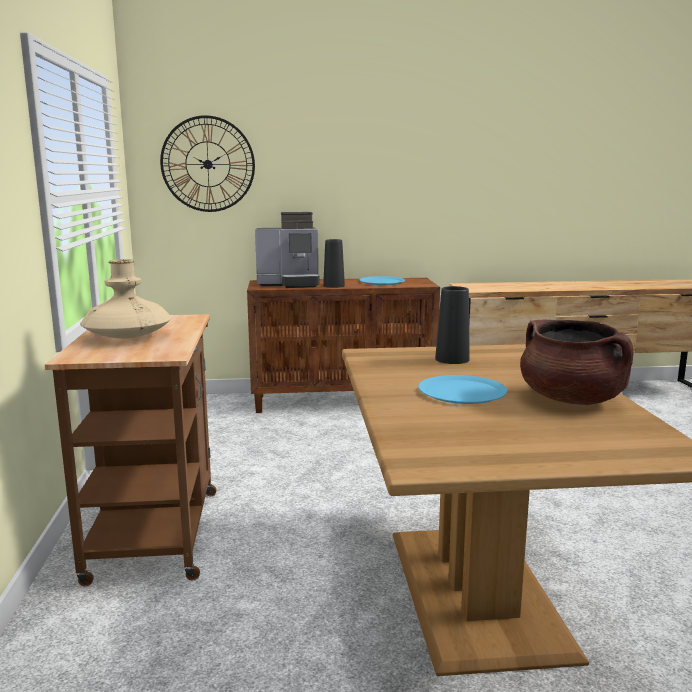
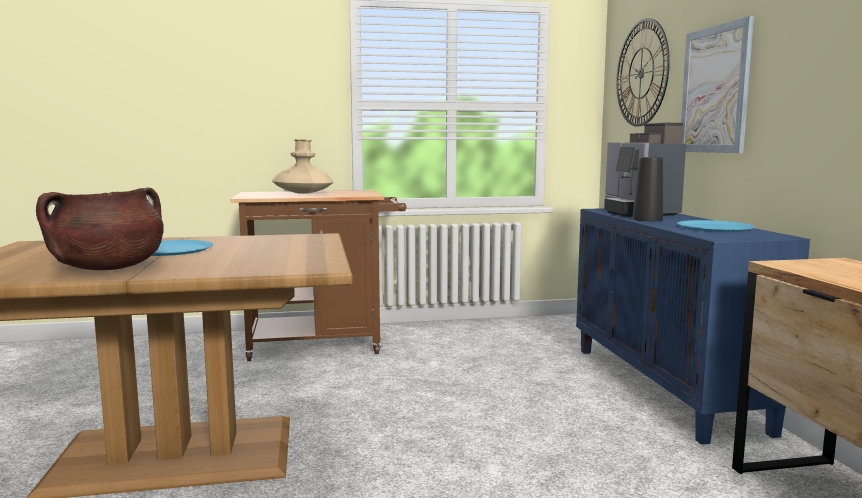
camera: 85 degrees right, 5 degrees down
brown cabinet [247,278,440,413] -> blue cabinet [576,208,810,445]
black vase [435,286,470,364] -> none
none -> picture [681,16,754,153]

